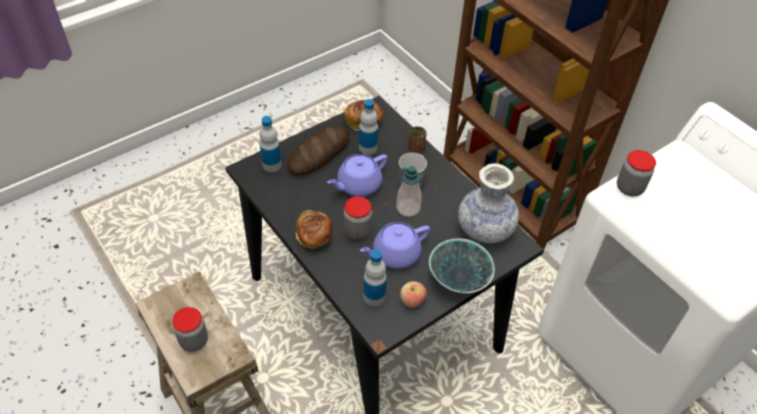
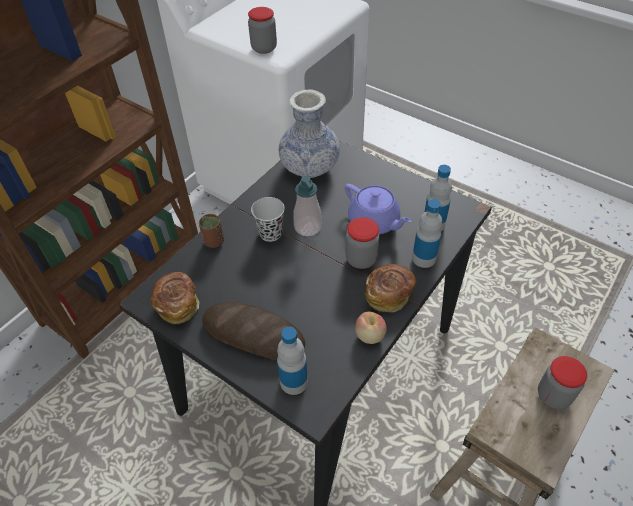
camera: 105 degrees left, 0 degrees up
purple teapot [327,154,388,197] -> none
bottle [359,99,378,155] -> bottle moved to [412,199,442,268]
apple [400,281,427,308] -> apple moved to [355,311,387,344]
bowl [429,238,495,293] -> none

